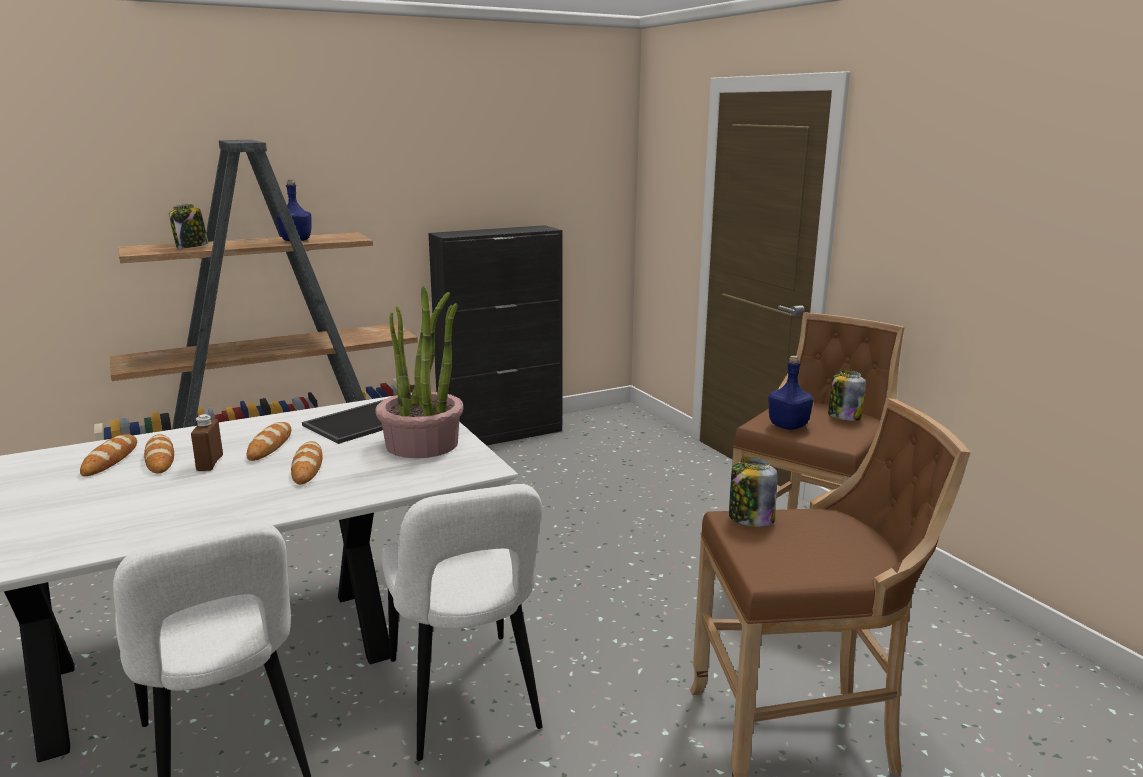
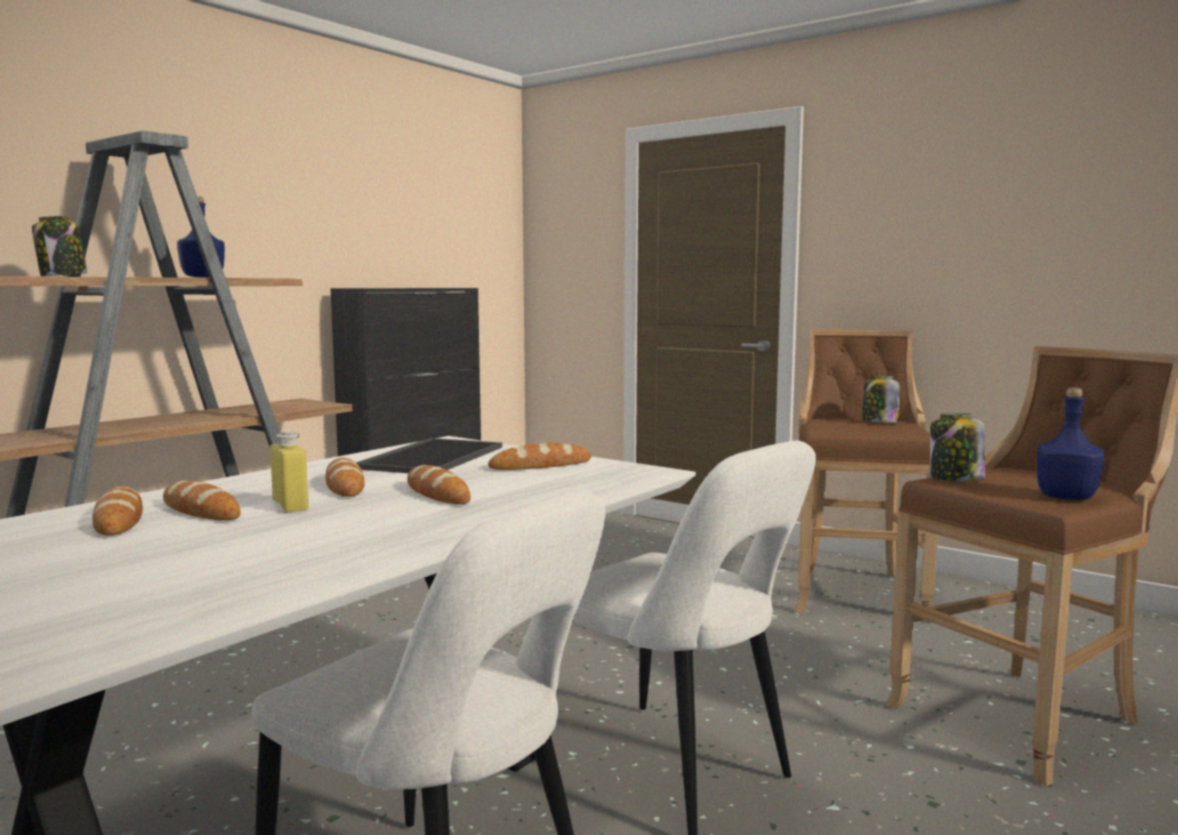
camera: 25 degrees left, 10 degrees down
brown bottle [191,414,223,471] -> yellow bottle [270,431,309,512]
potted plant [375,286,463,458] -> bread [488,443,591,470]
blue bottle [768,356,813,430] -> blue bottle moved to [1037,388,1104,500]

